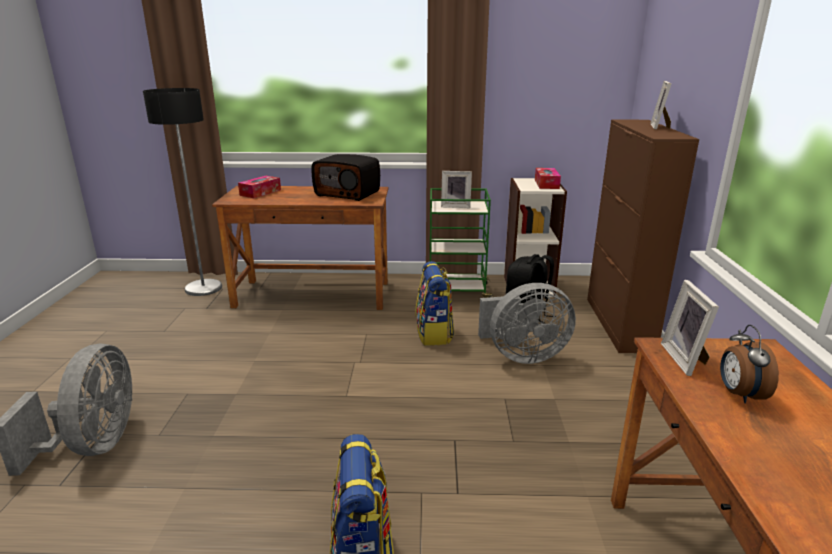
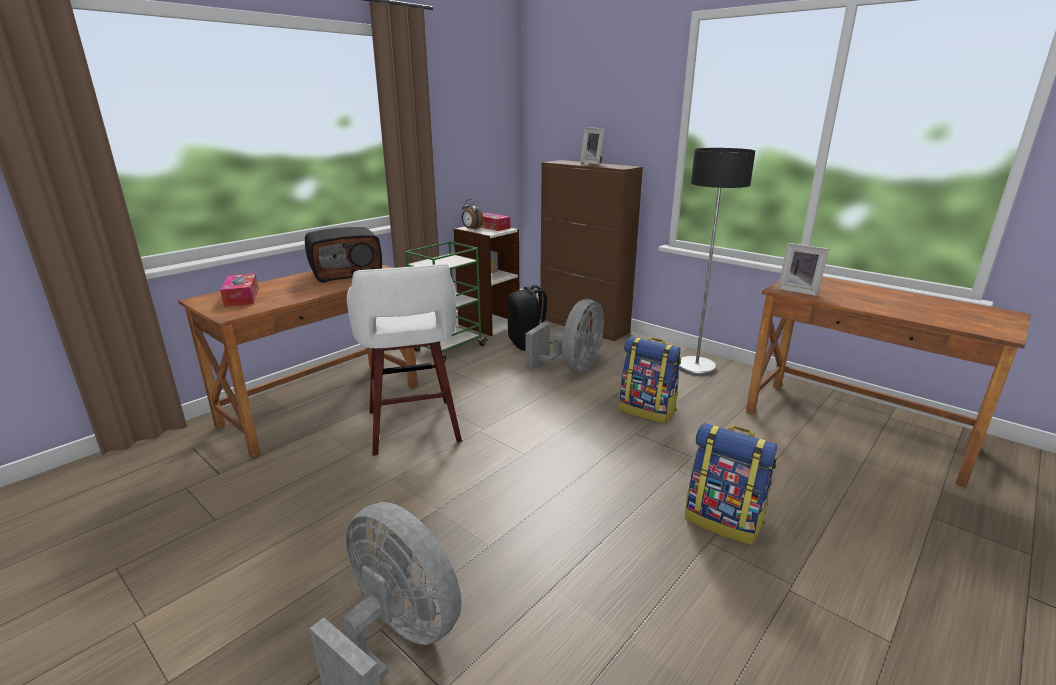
camera: 50 degrees left, 0 degrees up
floor lamp [143,88,222,296] -> floor lamp moved to [679,148,755,376]
backpack [415,261,454,346] -> backpack moved to [619,337,681,424]
picture frame [441,171,472,208] -> none
alarm clock [720,325,779,403] -> alarm clock moved to [462,199,483,230]
none -> white stool [347,264,462,456]

